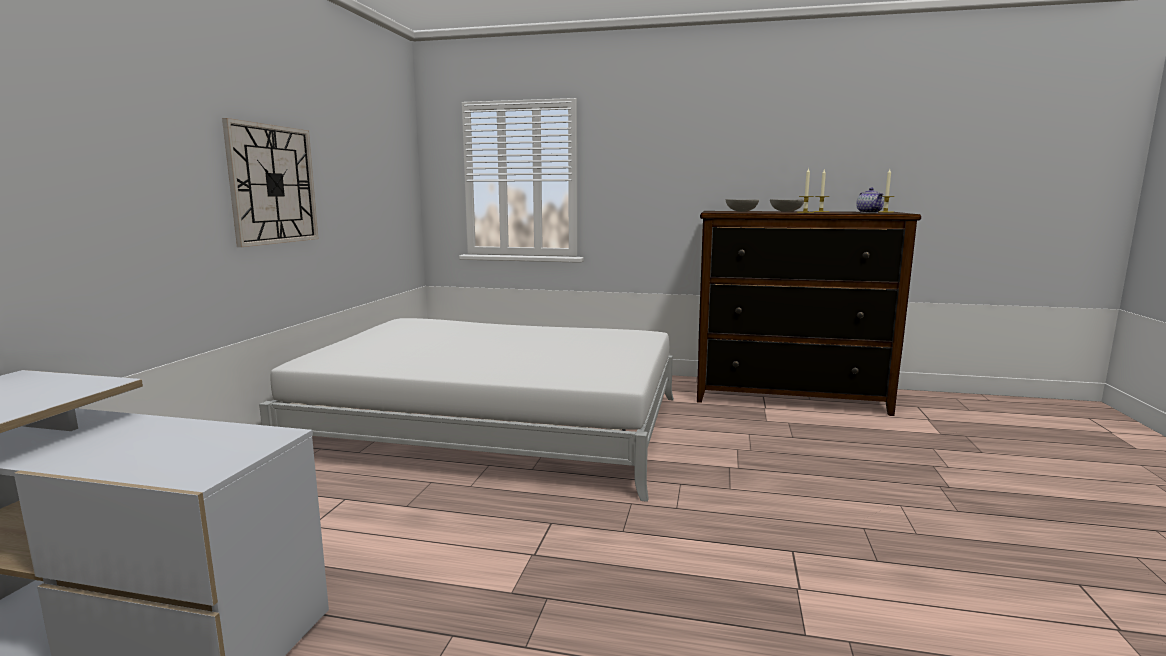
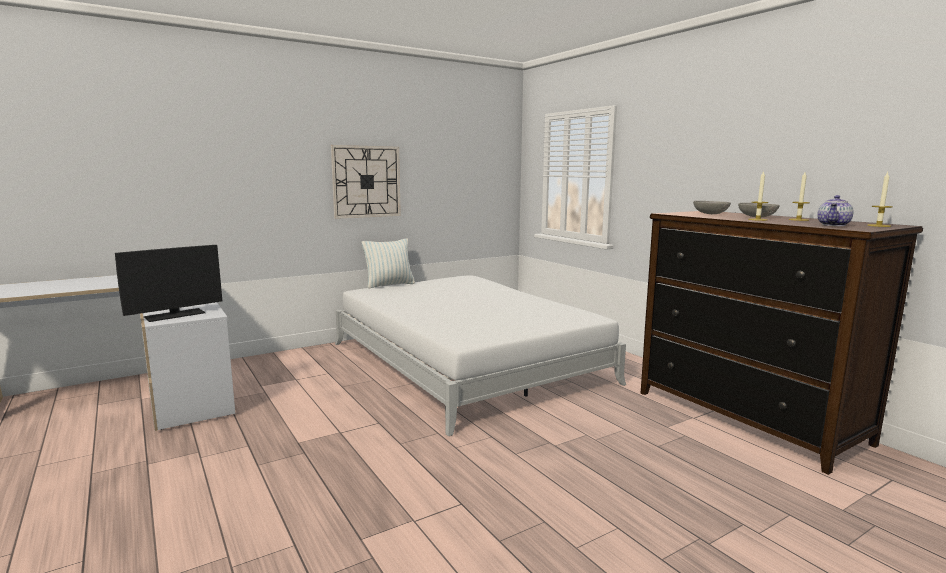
camera: 45 degrees right, 0 degrees up
none -> monitor [115,245,222,322]
none -> pillow [362,238,415,289]

